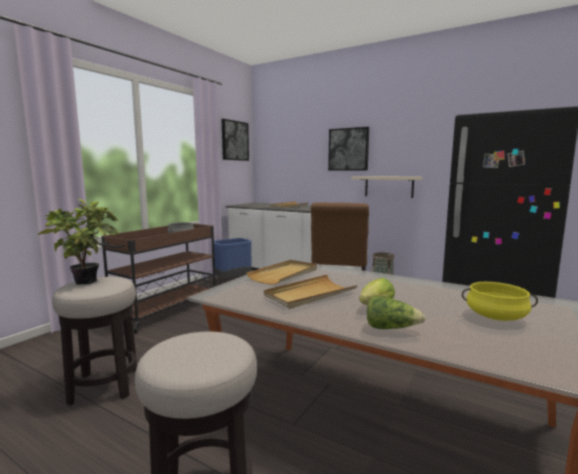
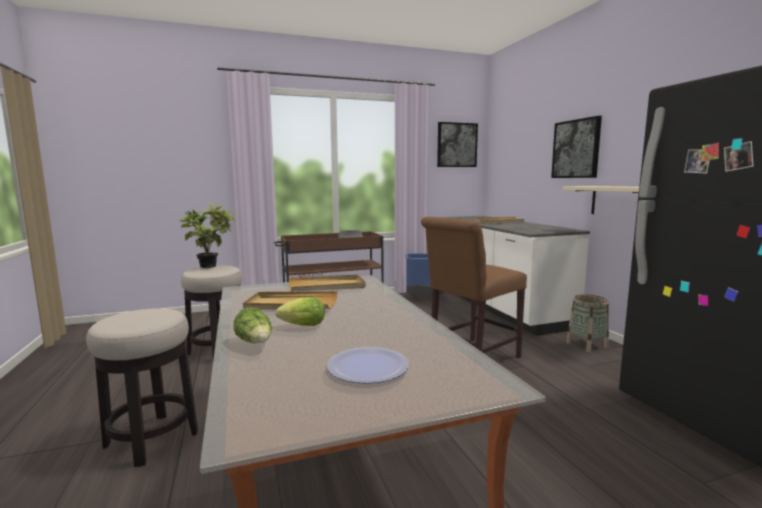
camera: 40 degrees right, 0 degrees up
yellow cooking pot [462,282,538,321] -> plate [327,347,409,384]

